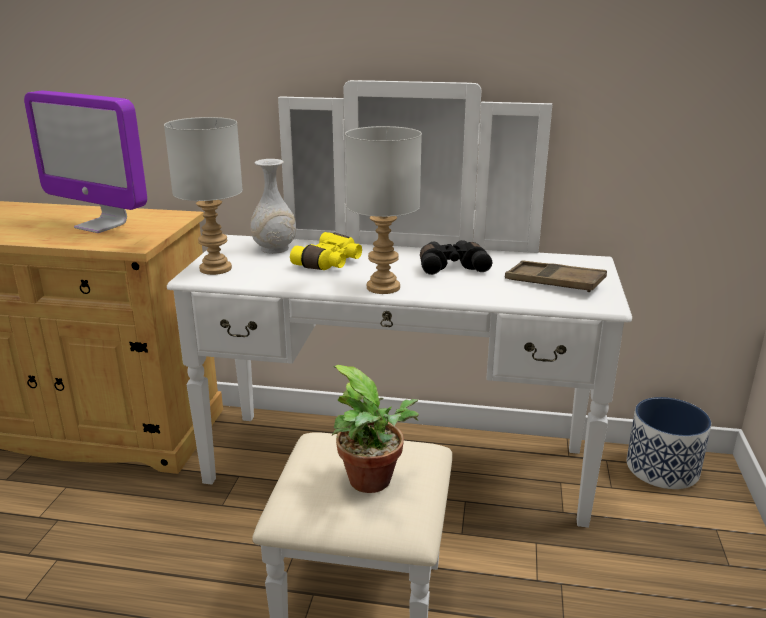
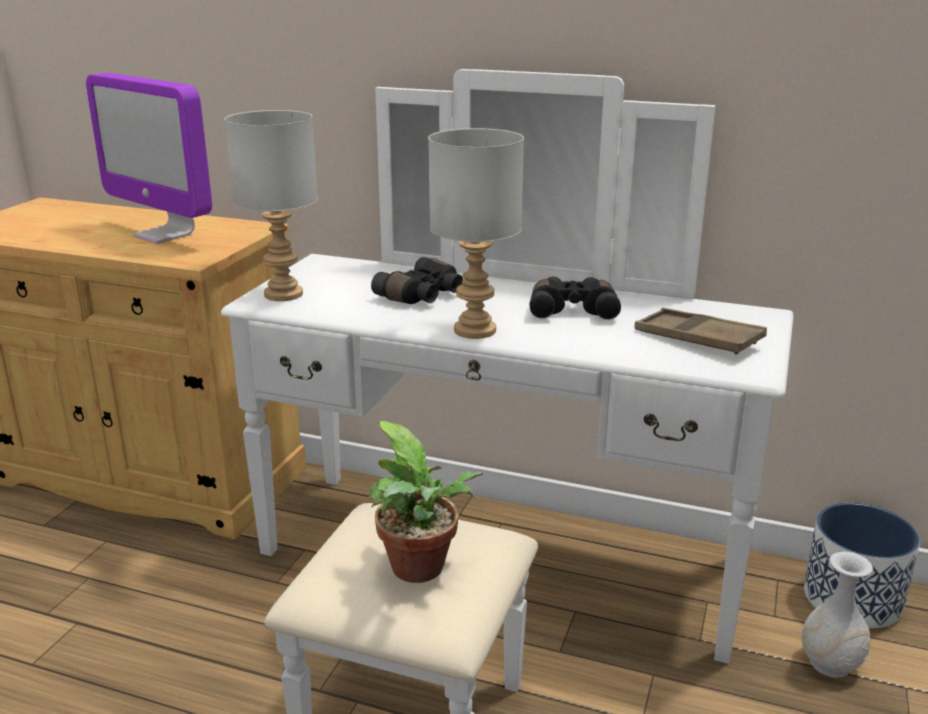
camera: 10 degrees right, 0 degrees up
white vase [250,159,296,254] -> white vase moved to [801,552,873,678]
yellow binoculars [290,232,362,270] -> black binoculars [371,257,463,304]

